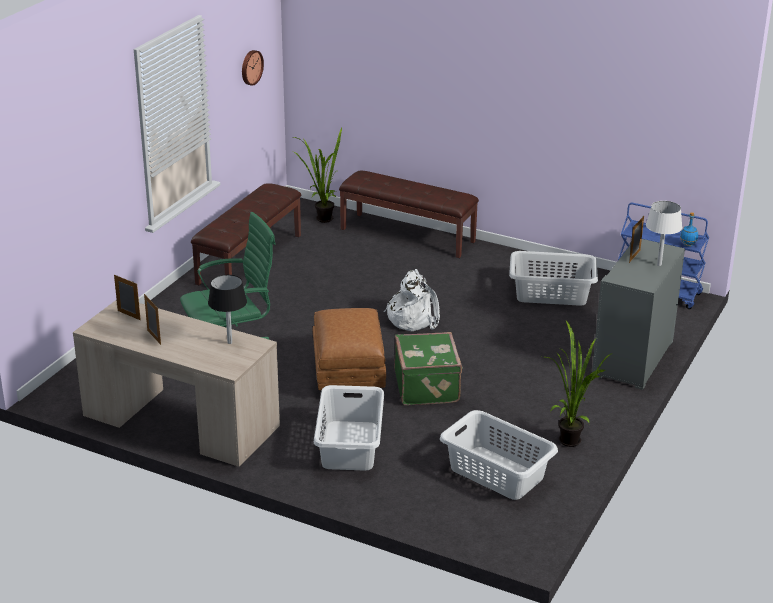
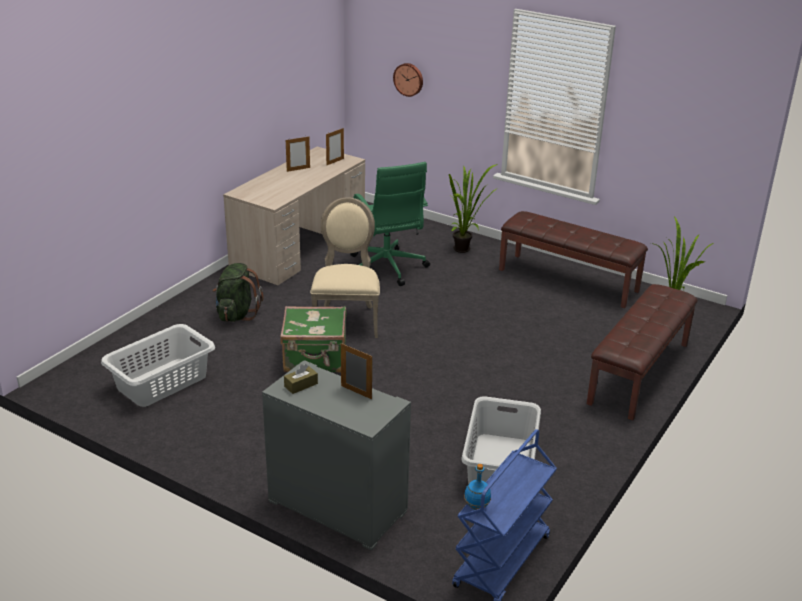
camera: 95 degrees right, 0 degrees up
black table lamp [208,275,247,344] -> none
wall clock [242,50,264,86] -> wall clock moved to [393,63,423,97]
brown ottoman [313,308,386,390] -> beige chair [310,197,380,338]
white laundry basket [314,385,384,471] -> green backpack [212,263,264,322]
white backpack [384,269,440,331] -> none
potted plant [545,321,613,447] -> potted plant moved to [449,164,498,253]
white table lamp [646,201,682,266] -> none
none -> brown tissue box [284,364,318,394]

